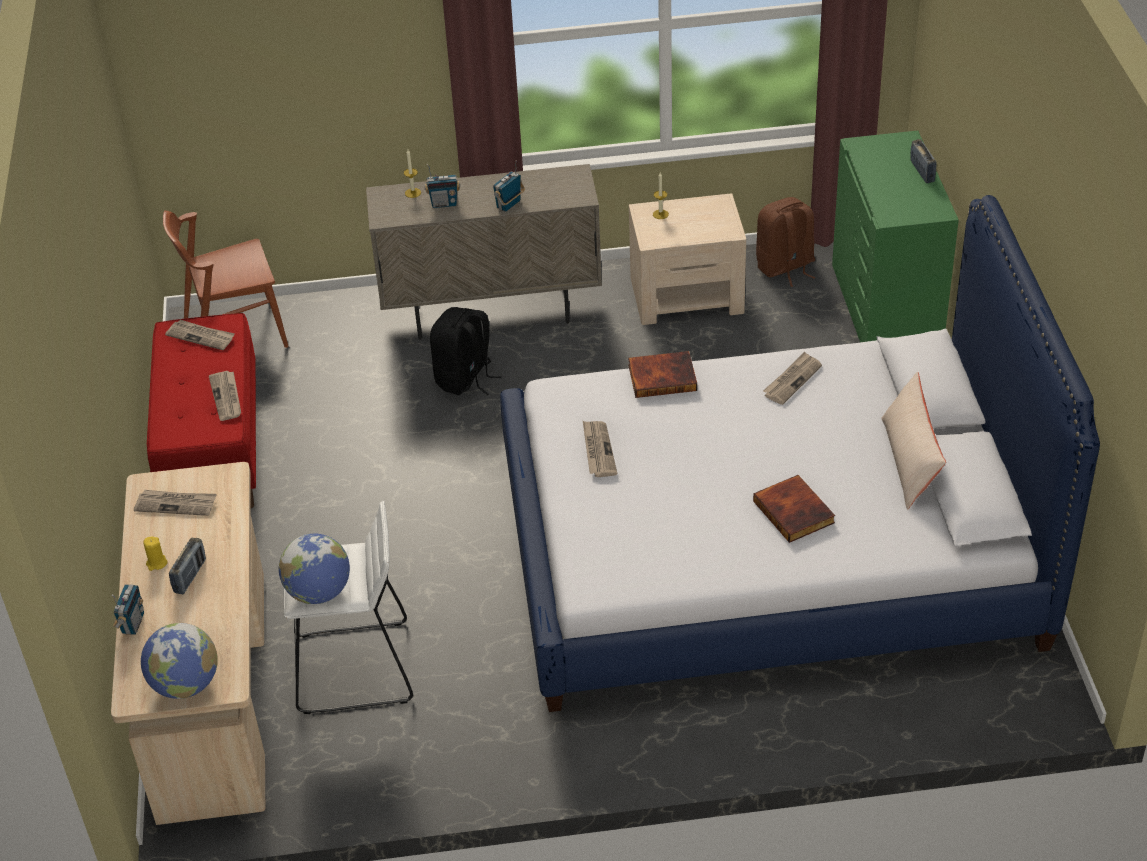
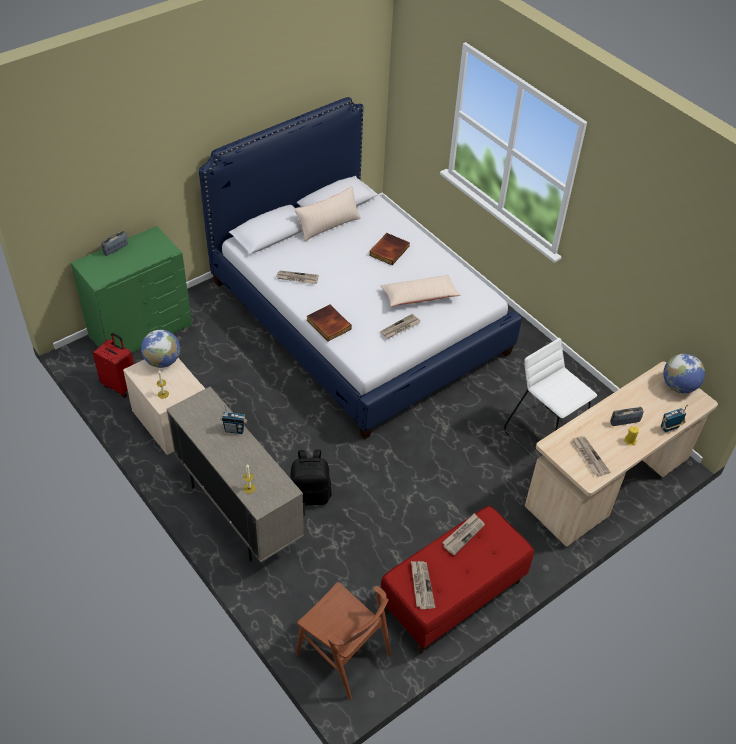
camera: 125 degrees left, 5 degrees up
globe [279,533,350,604] -> globe moved to [141,330,180,368]
radio [424,164,460,208] -> none
brown backpack [756,197,815,287] -> red suitcase [93,333,134,398]
none -> beige pillow [381,275,460,307]

